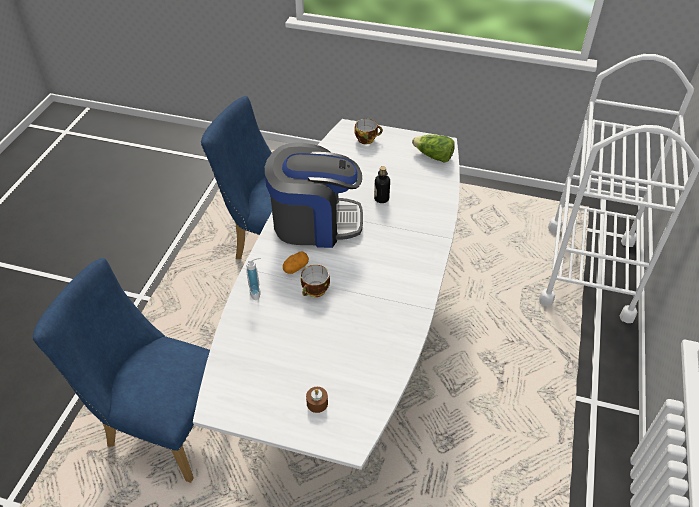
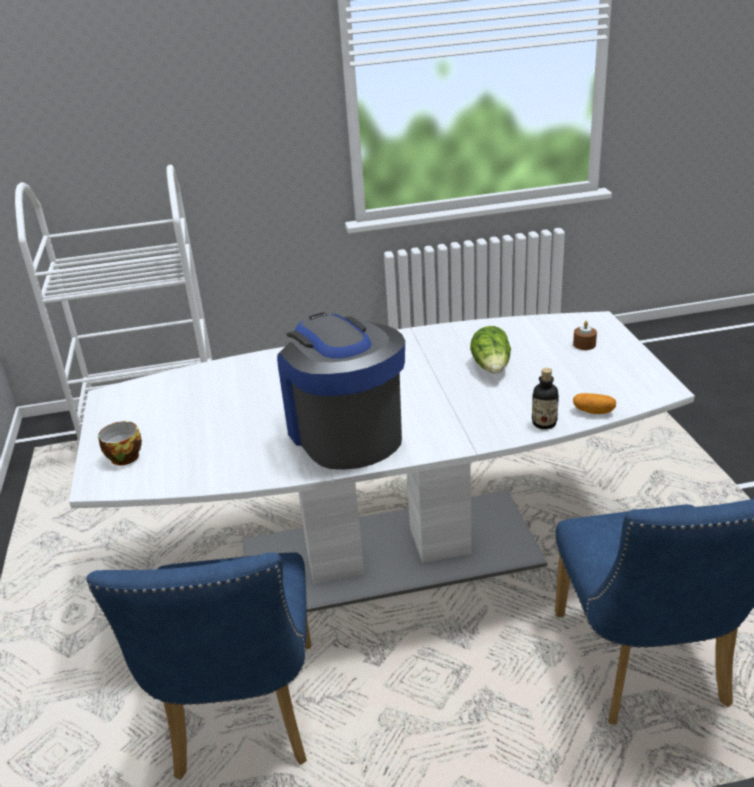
camera: 115 degrees left, 15 degrees down
soap dispenser [246,257,261,300] -> none
potato [283,252,309,274] -> potato moved to [573,393,616,414]
cup [301,265,330,297] -> none
bottle [374,166,390,203] -> bottle moved to [532,368,559,429]
lettuce [412,135,455,163] -> lettuce moved to [470,326,511,374]

